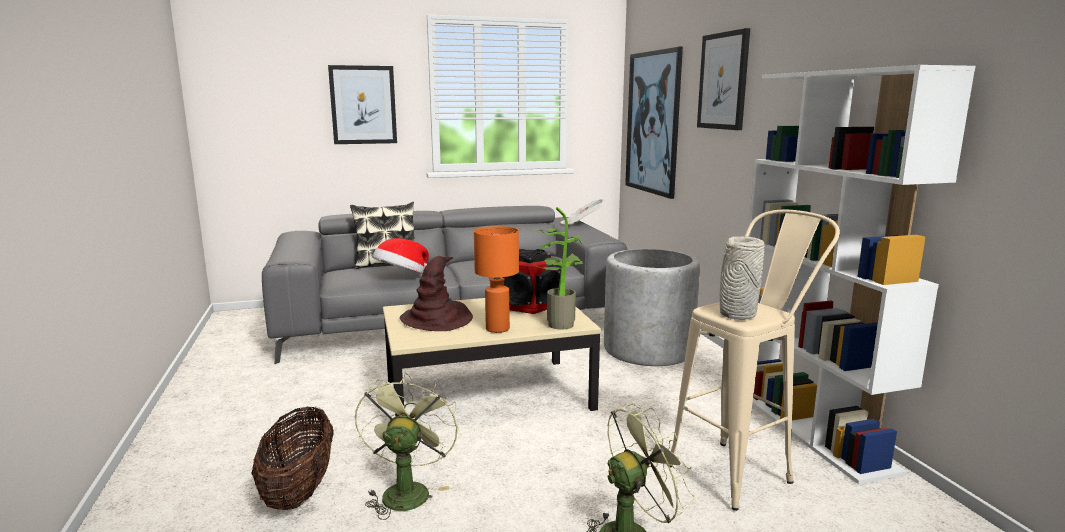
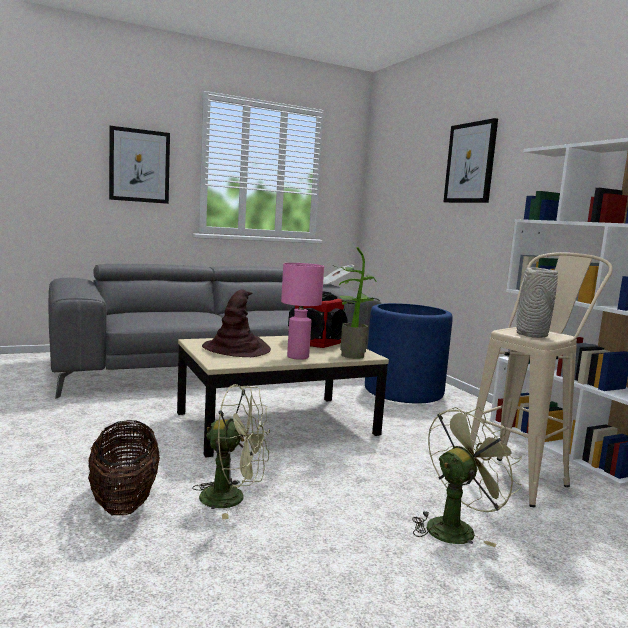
camera: 10 degrees left, 5 degrees down
pillow [350,202,415,269] -> none
green fan [355,372,459,520] -> green fan turned 105 degrees clockwise [192,384,270,519]
hat [372,238,429,274] -> none
orange table lamp [474,226,519,333] -> pink table lamp [281,263,324,360]
grey planter [604,249,700,366] -> blue planter [365,303,453,403]
picture [625,47,683,199] -> none

